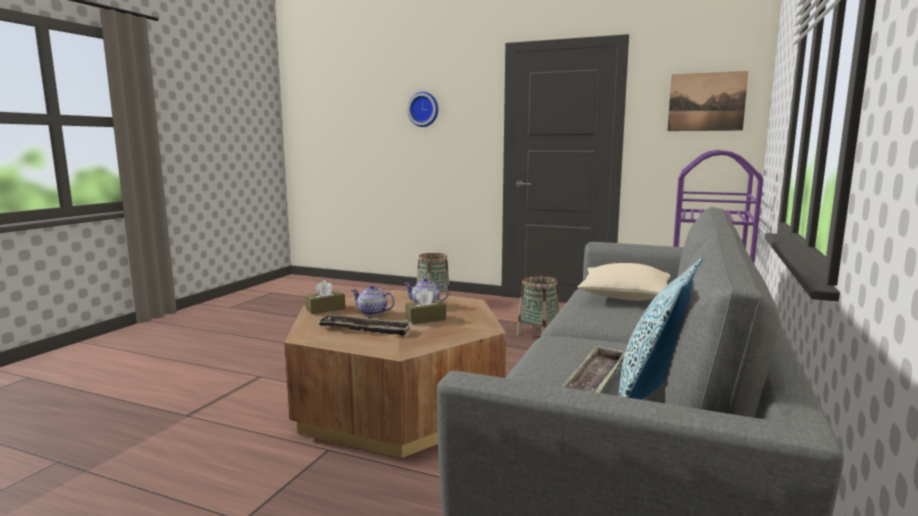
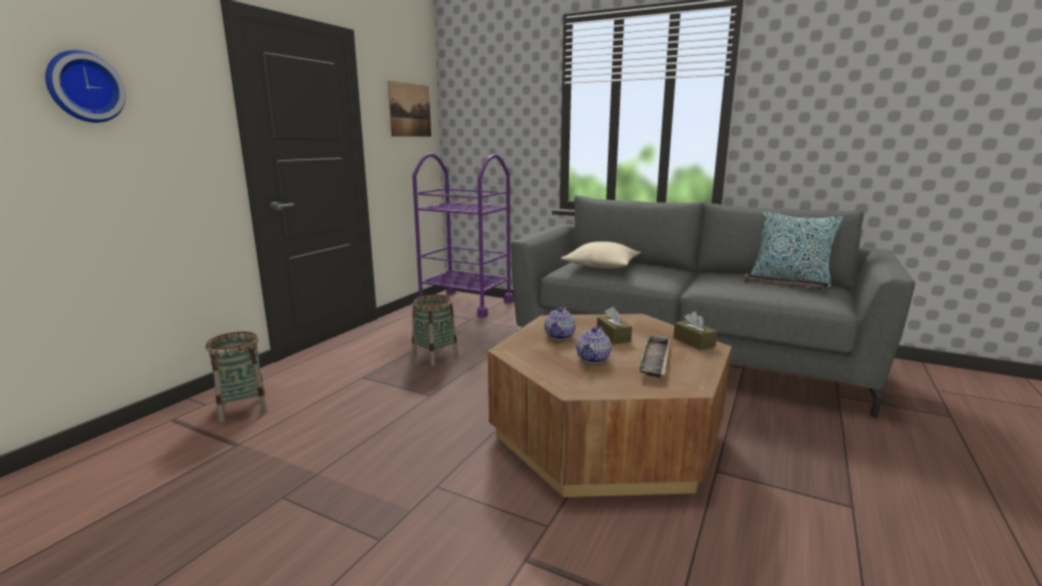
camera: 85 degrees left, 5 degrees up
brown tissue box [305,280,345,314] -> brown tissue box moved to [673,311,717,350]

